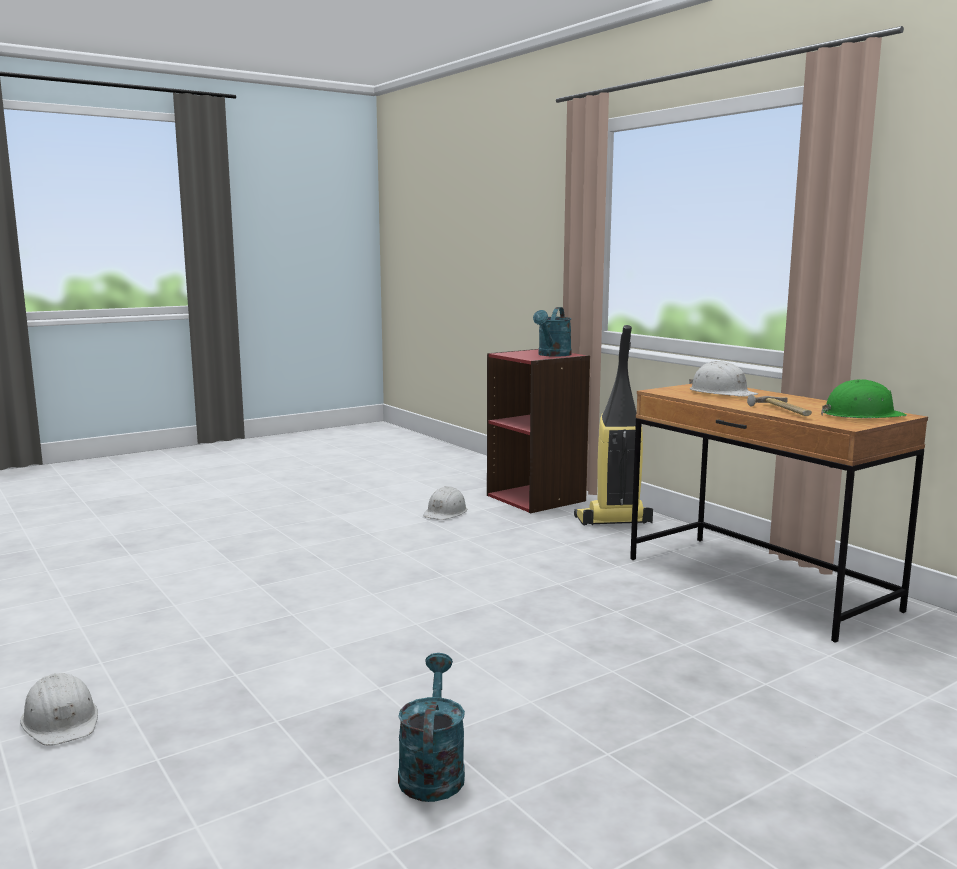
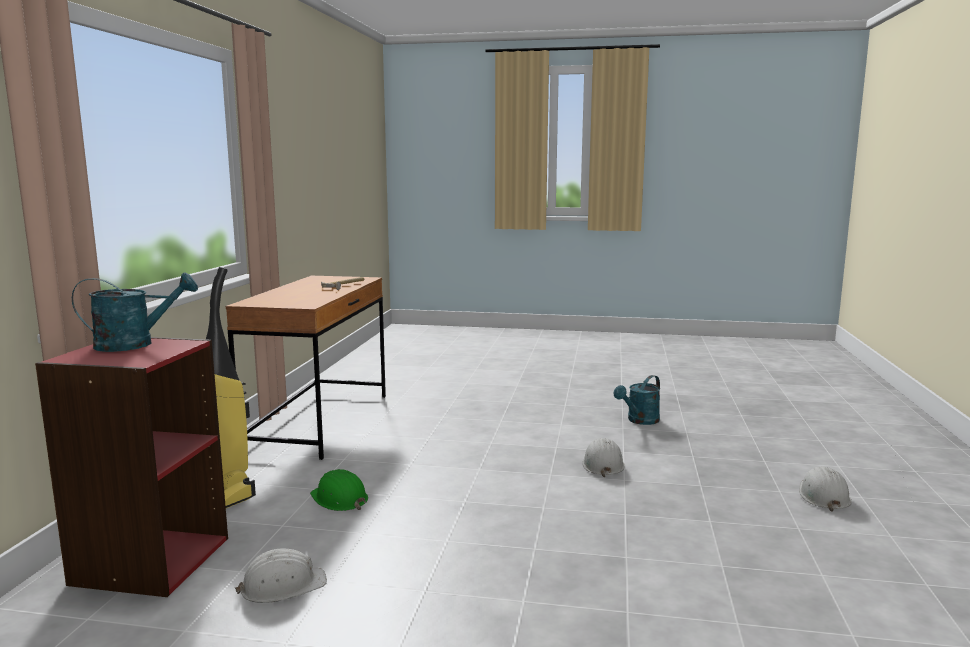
camera: 135 degrees left, 0 degrees up
white hard hat [689,361,758,396] -> white hard hat moved to [582,438,625,477]
green hard hat [821,379,907,418] -> green hard hat moved to [310,469,368,511]

